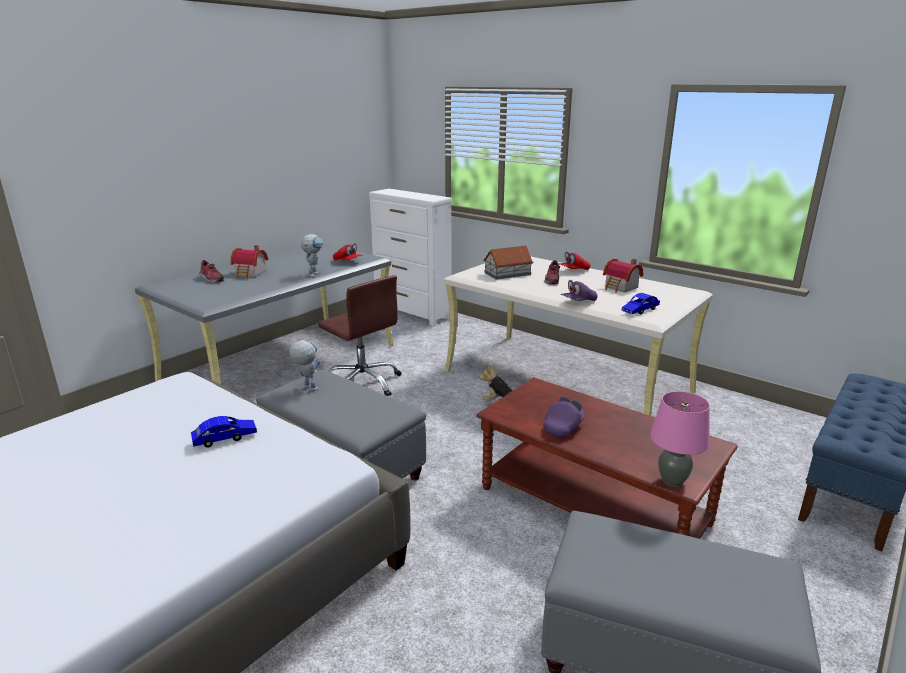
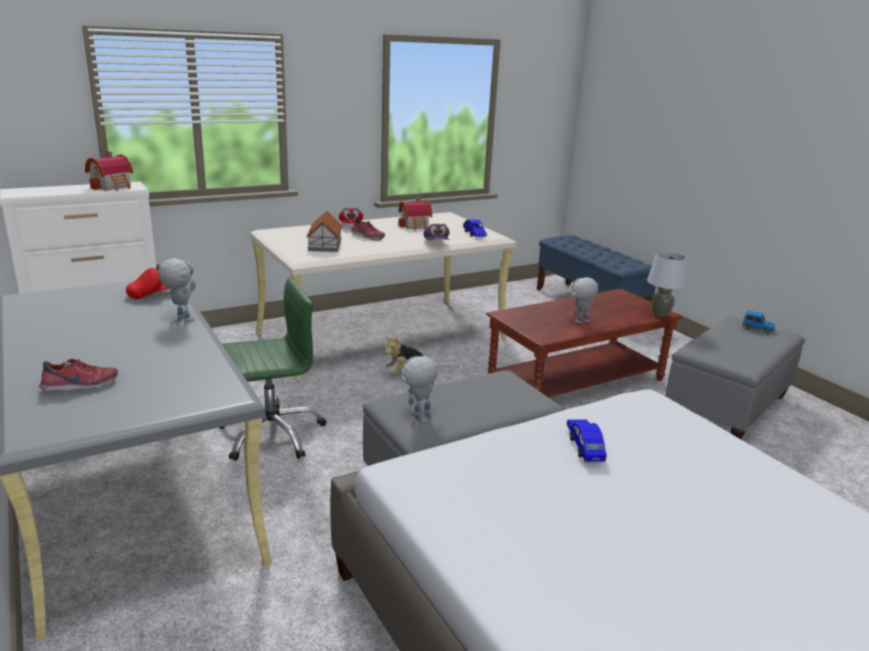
camera: 70 degrees left, 0 degrees up
toy house [231,245,268,279] -> toy house moved to [85,151,133,191]
brown office chair [318,275,401,396] -> green office chair [219,277,327,461]
purple cap [543,396,585,438] -> toy robot [571,277,599,324]
pink table lamp [650,391,710,487] -> grey table lamp [647,251,687,317]
none -> toy car [742,310,775,333]

